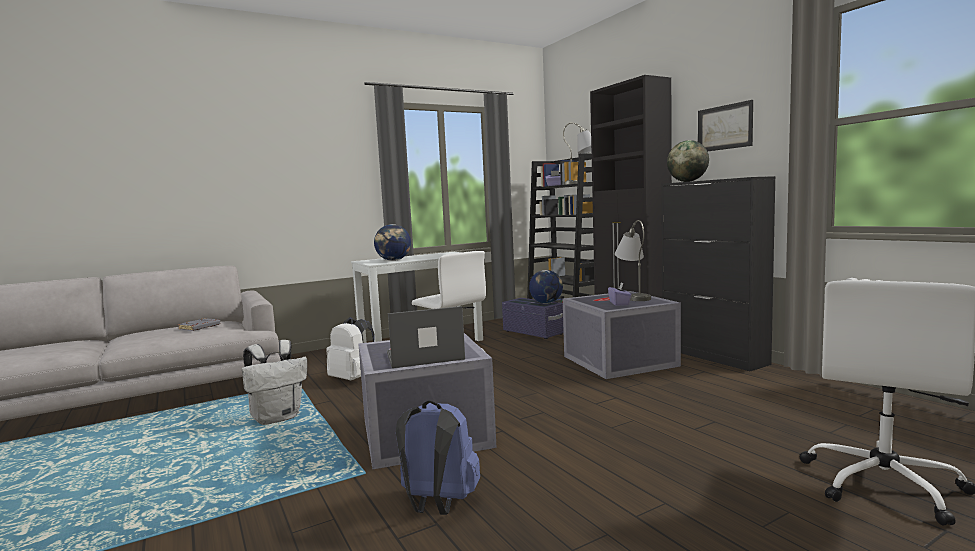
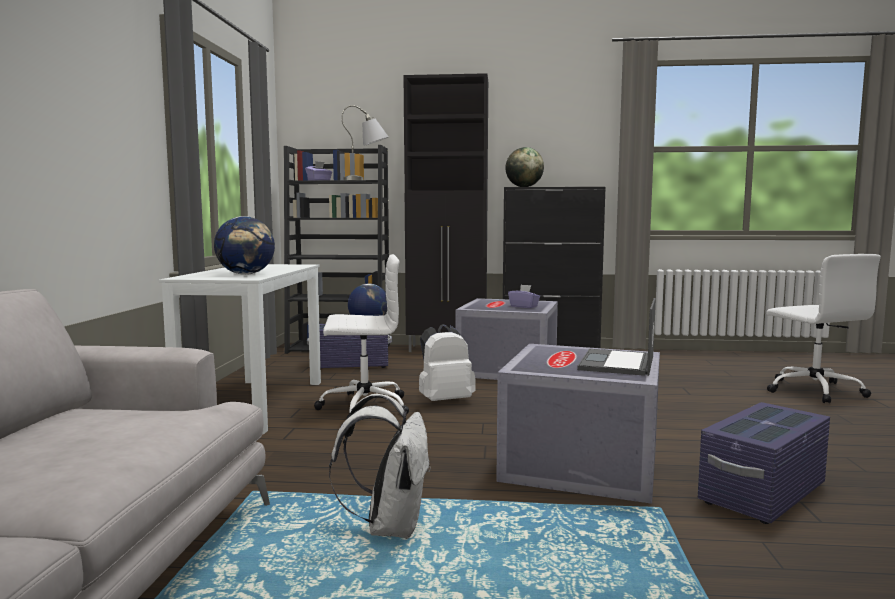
camera: 55 degrees left, 0 degrees up
grey book [178,318,220,331] -> none
white backpack [326,317,374,380] -> white backpack moved to [419,324,476,401]
blue backpack [396,400,480,515] -> purple storage box [698,402,830,524]
grey table lamp [615,220,651,301] -> none
picture [698,100,753,152] -> none

